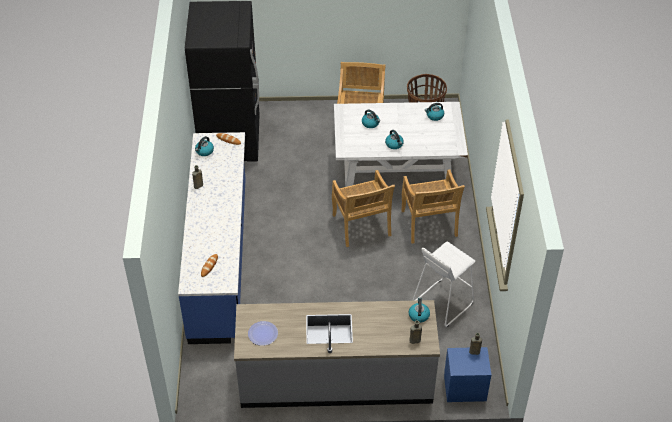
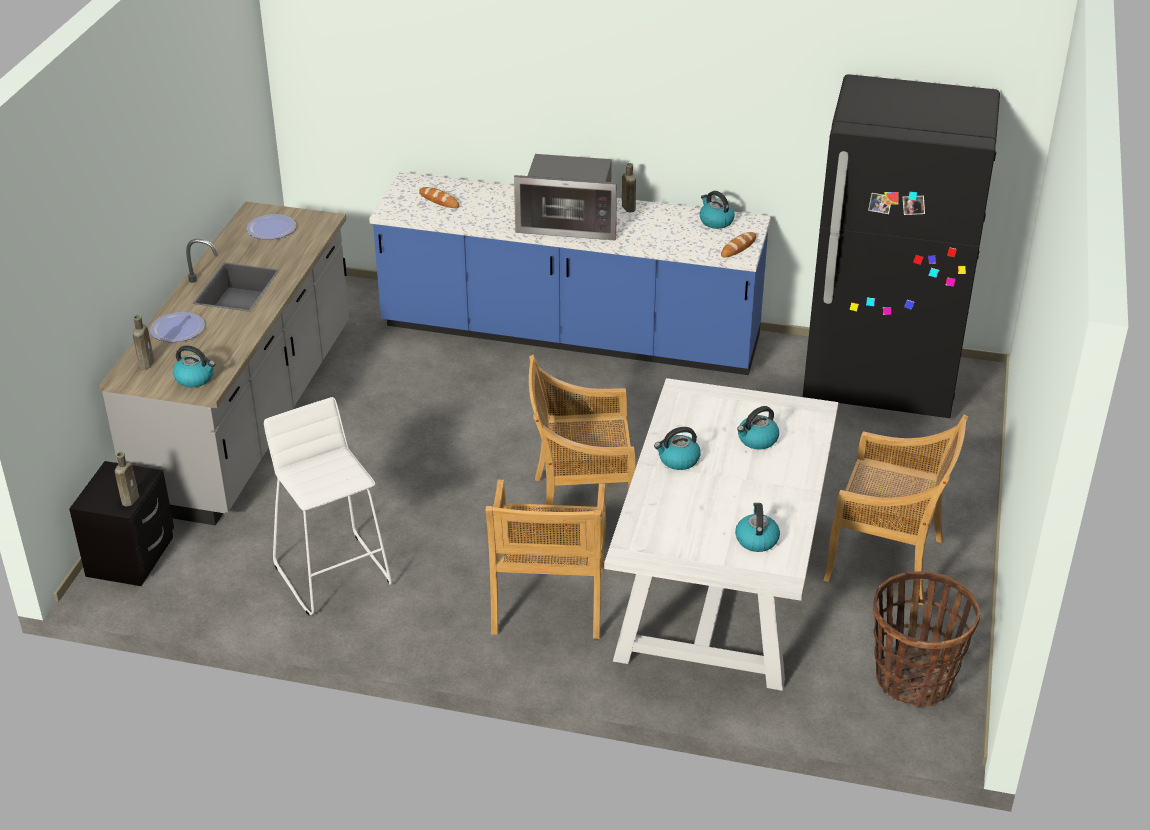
camera: 105 degrees right, 10 degrees down
beige chair [401,170,465,244] -> beige chair turned 90 degrees counterclockwise [485,480,606,639]
blue nightstand [444,347,491,402] -> black nightstand [69,461,174,586]
none -> plate [150,312,205,342]
none -> microwave [514,154,617,240]

